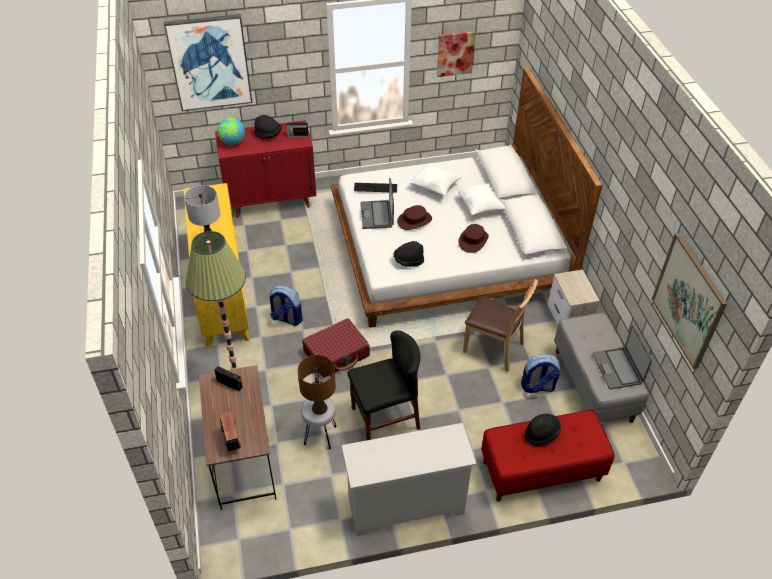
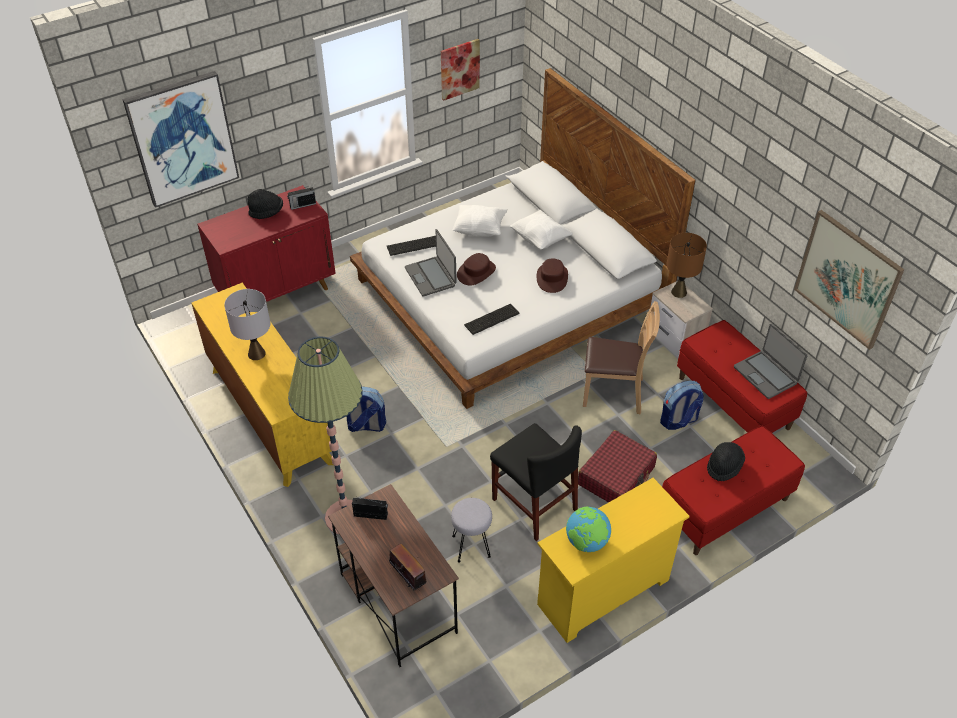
camera: 20 degrees left, 0 degrees up
globe [217,117,245,145] -> globe moved to [566,507,611,552]
brown table lamp [298,355,336,415] -> brown table lamp moved to [666,233,707,298]
red suitcase [302,318,370,378] -> red suitcase moved to [578,430,657,503]
white dresser [342,423,476,536] -> yellow dresser [537,478,689,643]
black chair [348,330,420,441] -> black chair turned 90 degrees clockwise [490,423,582,541]
black hat [394,241,424,267] -> keyboard [464,304,520,335]
grey bench [554,313,649,423] -> red bench [677,320,807,433]

